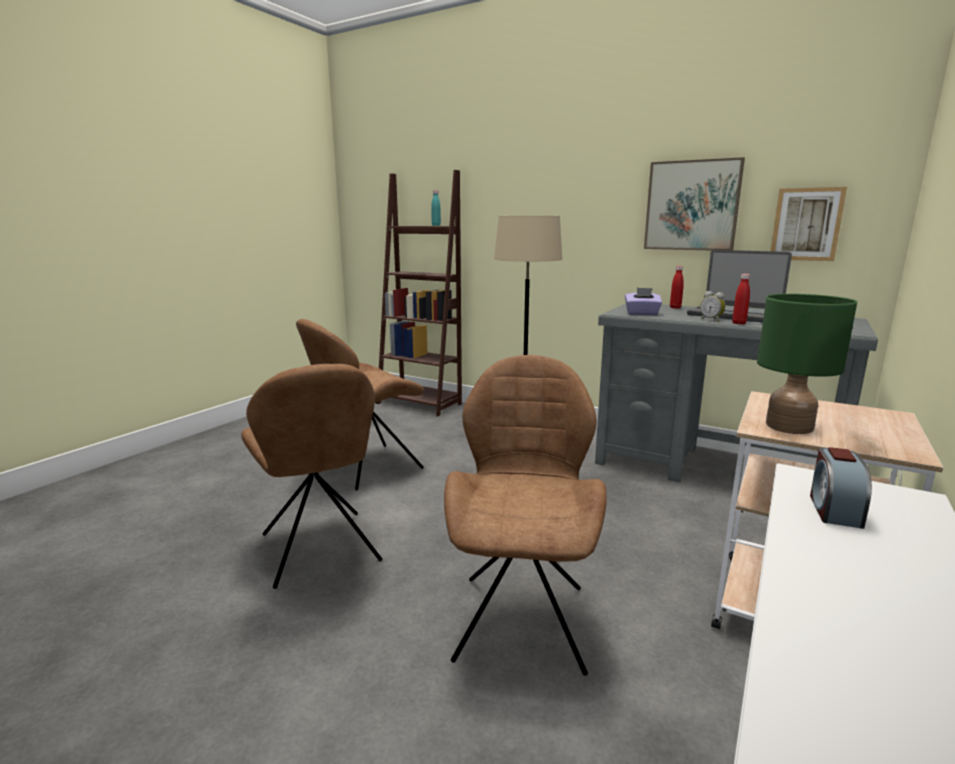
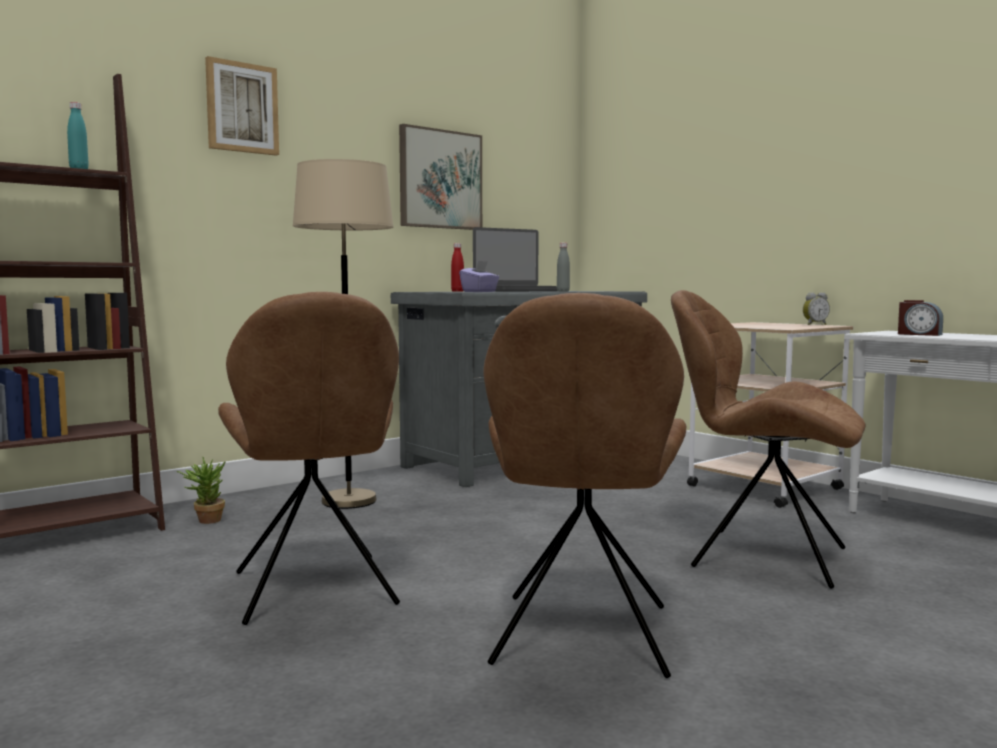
camera: 70 degrees left, 10 degrees down
brown chair [241,364,382,589] -> brown chair turned 105 degrees clockwise [483,293,686,678]
alarm clock [700,291,725,322] -> alarm clock moved to [803,292,830,325]
red bottle [732,274,750,324] -> grey bottle [557,243,570,292]
green table lamp [757,294,858,434] -> none
picture [771,187,847,261] -> picture moved to [205,56,279,156]
none -> potted plant [177,457,226,524]

